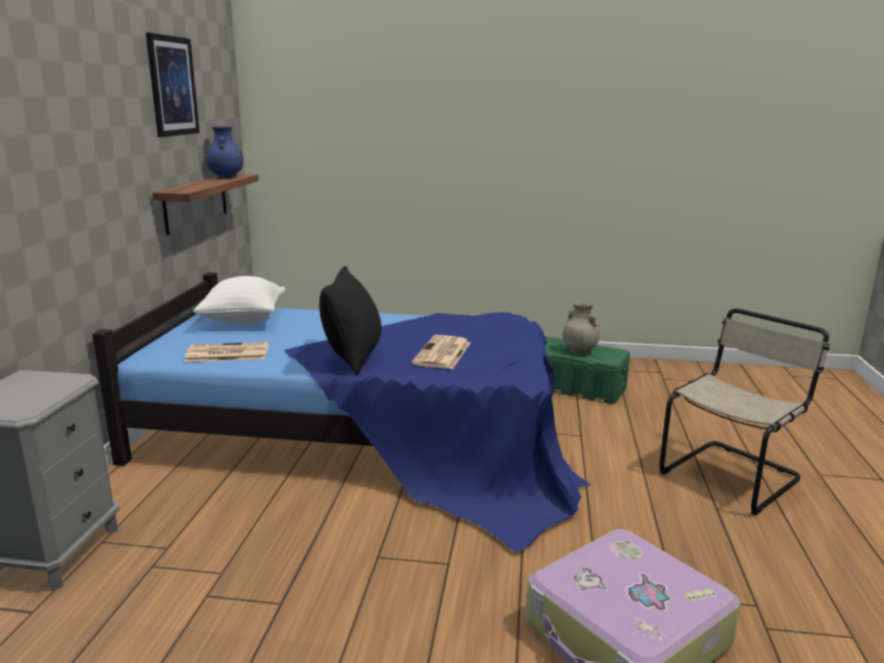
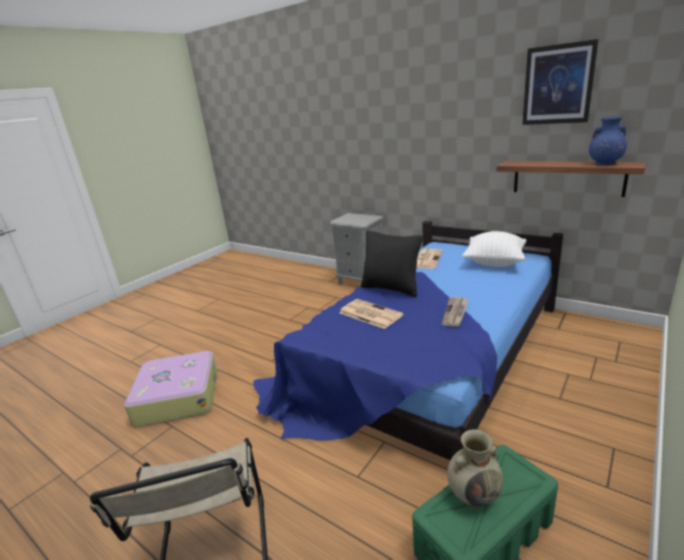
camera: 120 degrees right, 5 degrees up
none -> newspaper [442,297,469,327]

